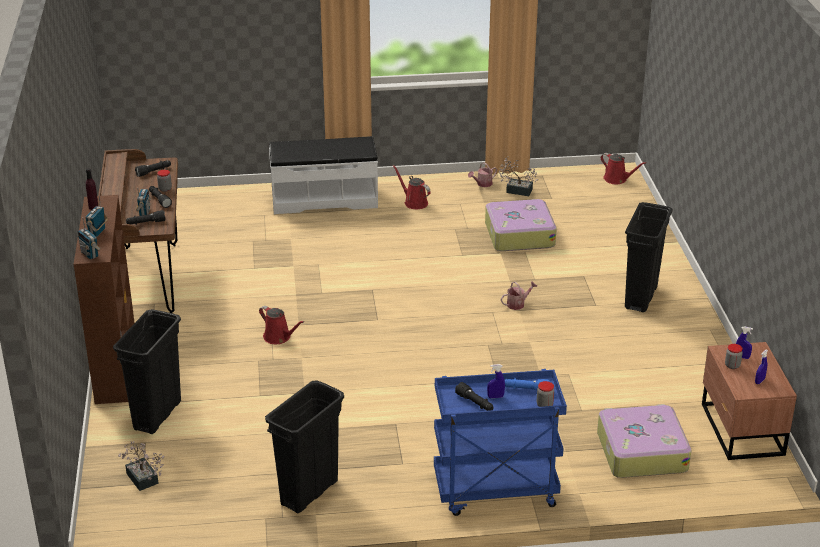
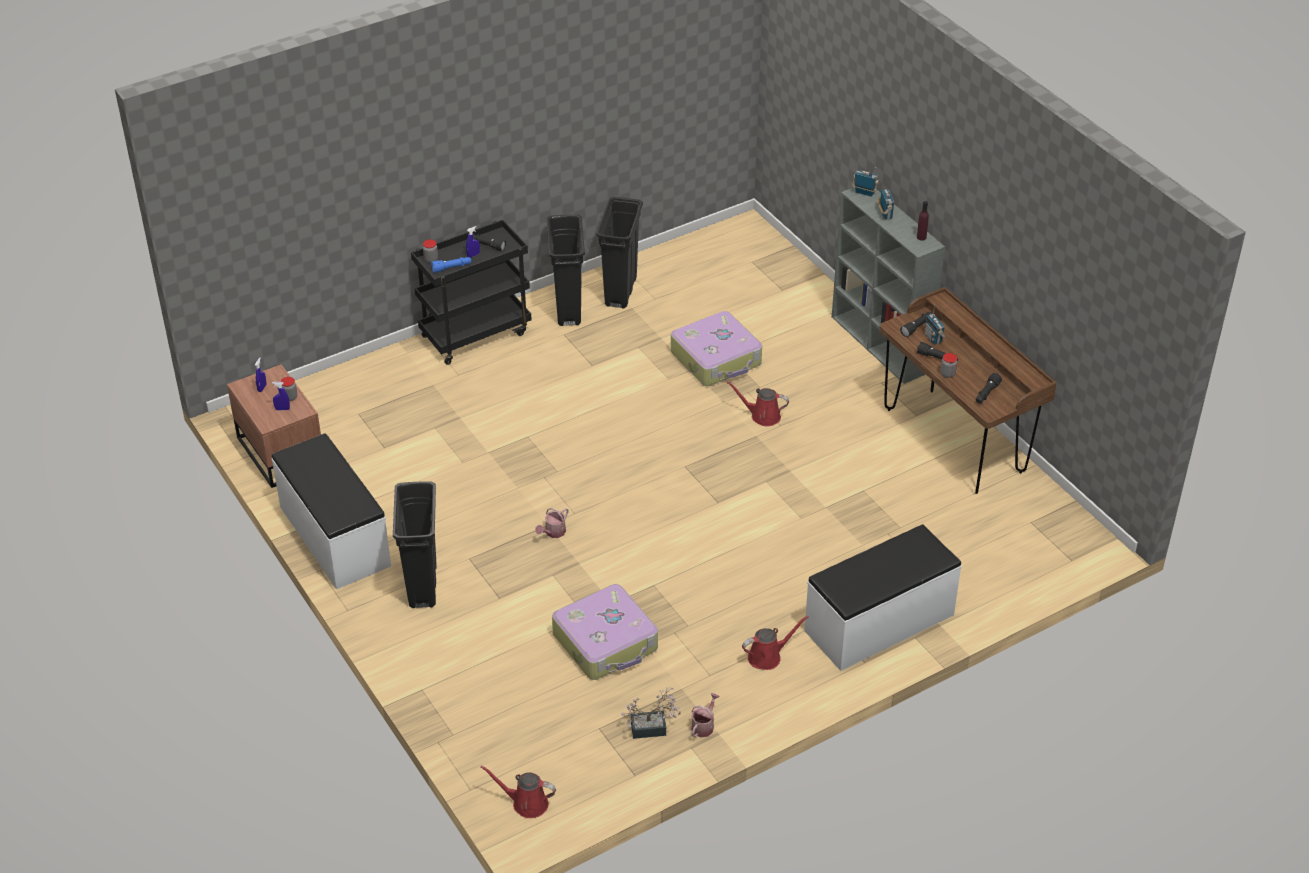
camera: 155 degrees right, 10 degrees up
brown bookcase [74,195,135,404] -> grey bookcase [832,187,945,384]
black trash can [113,309,181,434] -> black trash can moved to [547,214,585,326]
potted plant [118,441,165,491] -> none
red watering can [393,165,431,209] -> red watering can turned 45 degrees counterclockwise [742,616,808,670]
blue cart [434,369,567,516] -> black cart [411,220,532,365]
suitcase [597,404,692,478] -> suitcase moved to [671,311,762,386]
none -> white bench [272,433,391,589]

